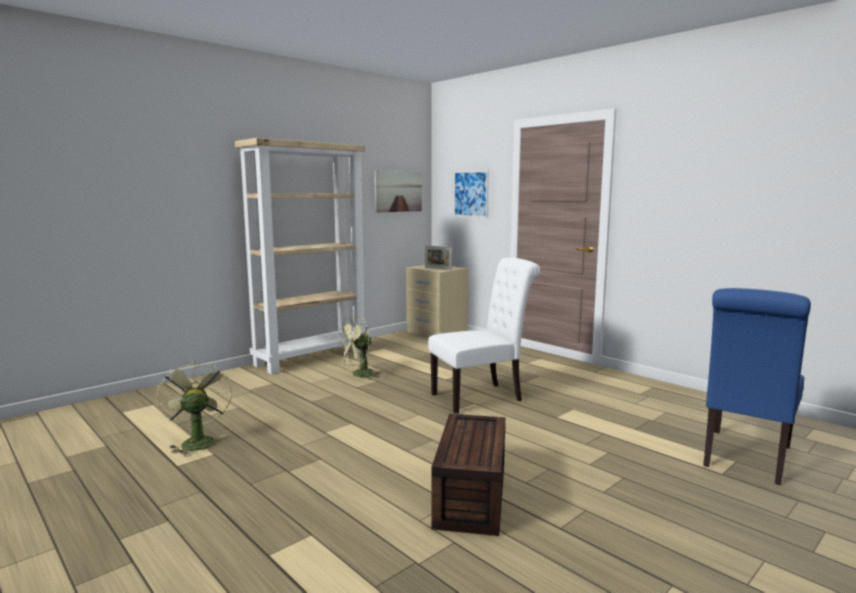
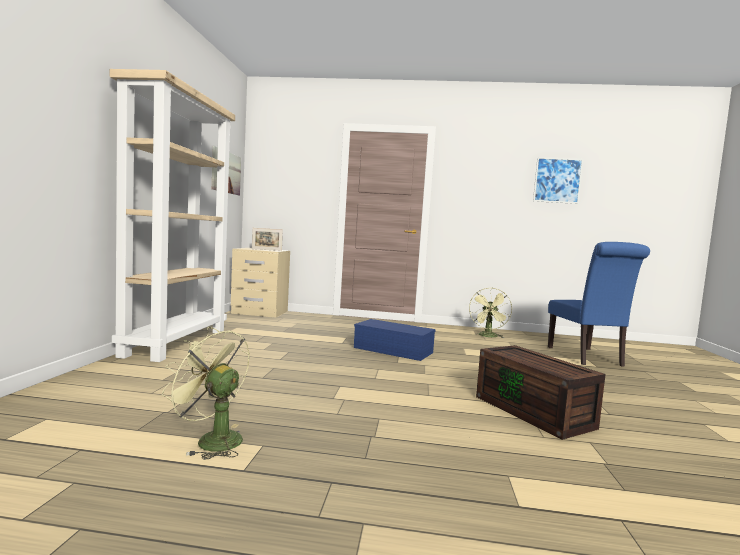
camera: 40 degrees left, 5 degrees down
green fan [337,316,381,380] -> green fan moved to [469,288,512,338]
white chair [428,257,540,413] -> blue storage box [354,319,436,361]
picture [454,170,489,218] -> picture moved to [533,157,583,204]

